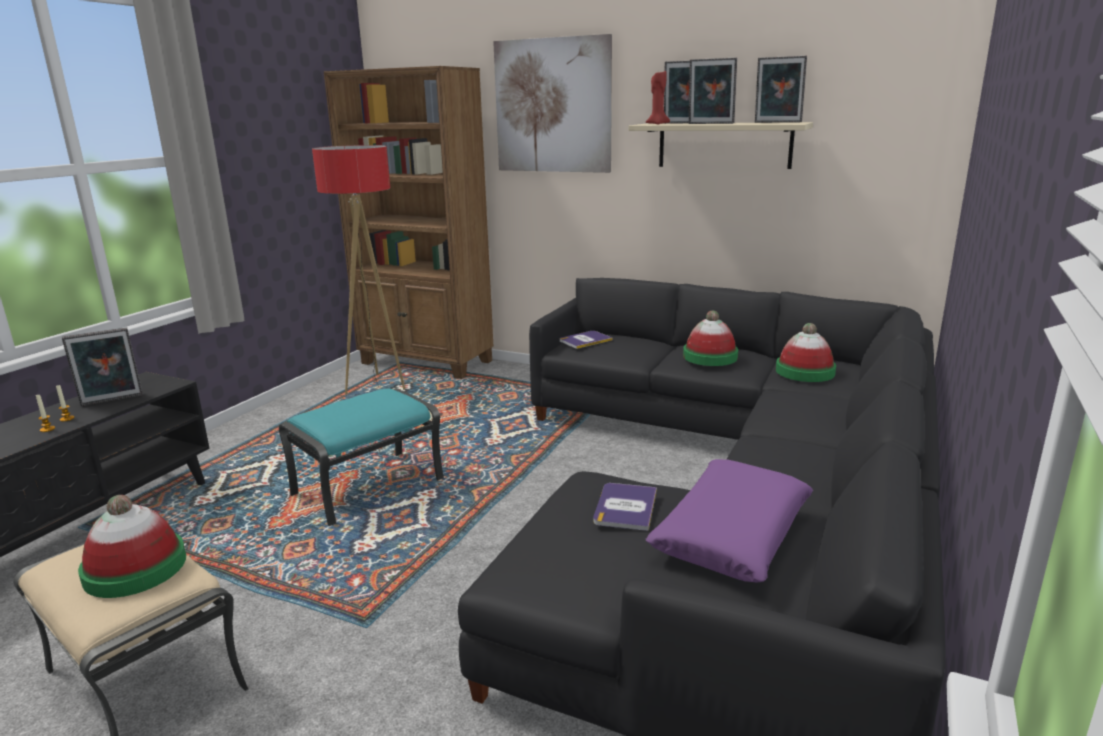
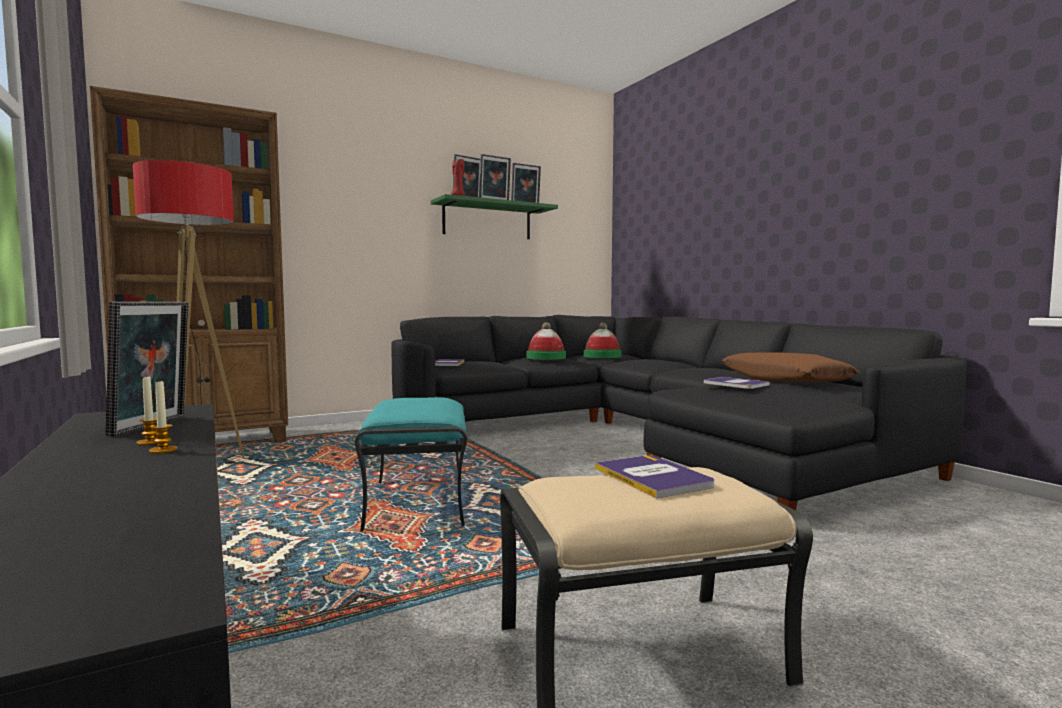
camera: 55 degrees left, 15 degrees down
hat [78,495,186,598] -> book [595,455,714,498]
picture [493,34,612,173] -> none
beige shelf [629,122,813,169] -> green shelf [431,194,558,239]
purple pillow [646,459,813,582] -> brown pillow [722,352,859,382]

